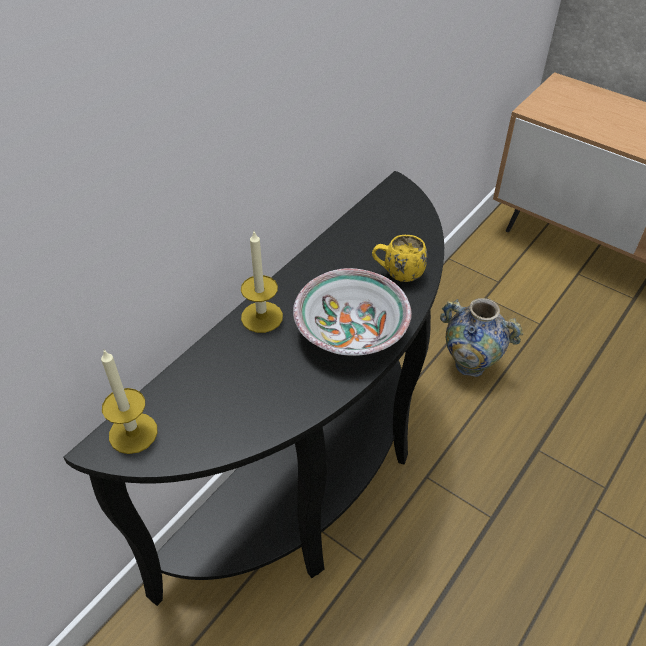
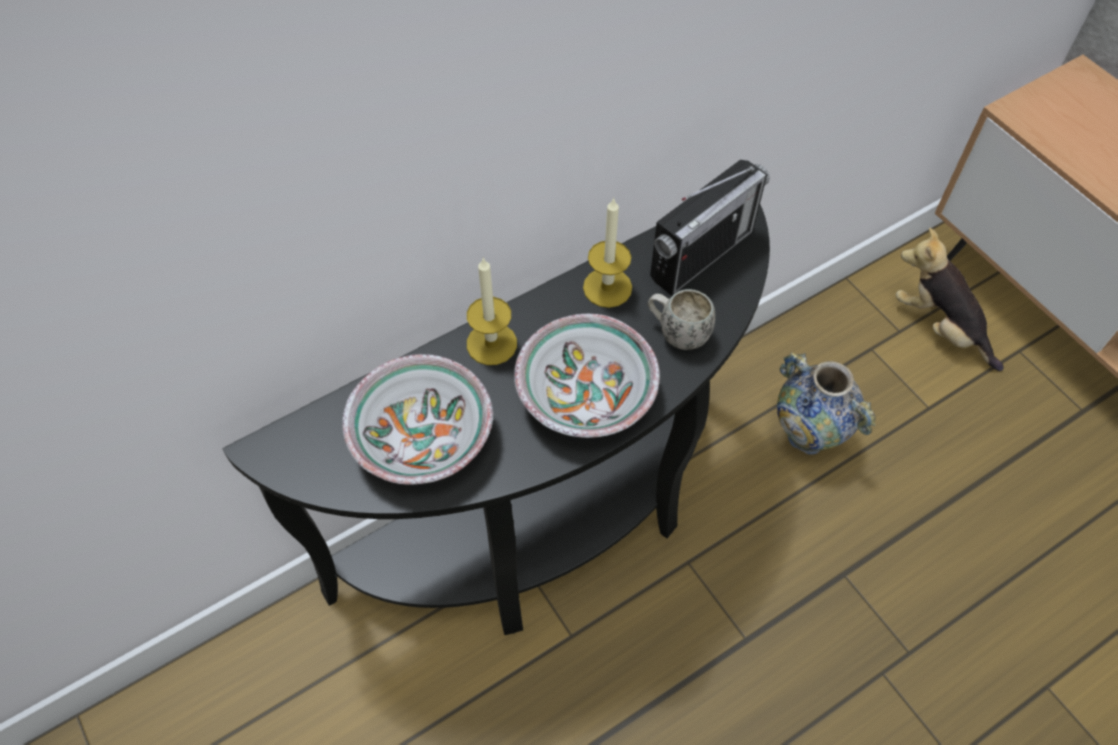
camera: 20 degrees right, 10 degrees up
candle [101,350,158,454] -> candle moved to [583,197,632,308]
yellow mug [372,235,427,282] -> white mug [648,289,715,350]
none -> bowl [342,354,493,484]
none -> radio [650,160,770,296]
none -> plush toy [896,228,1004,371]

